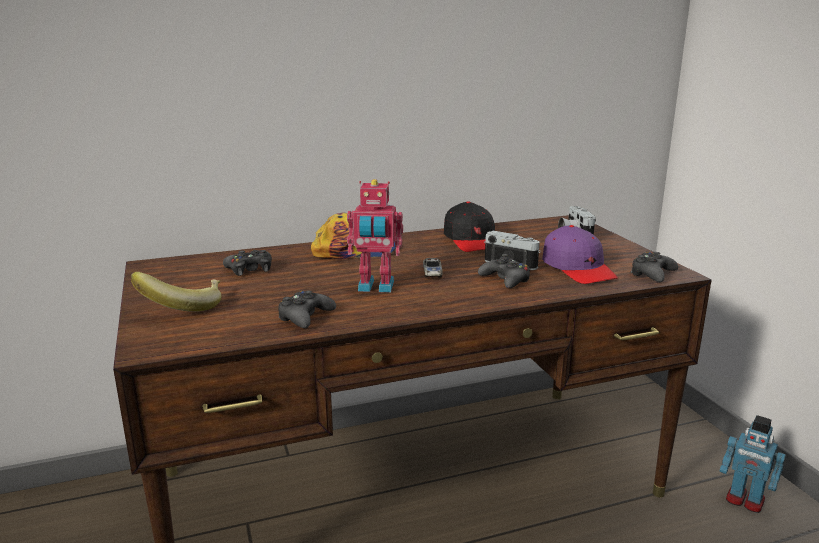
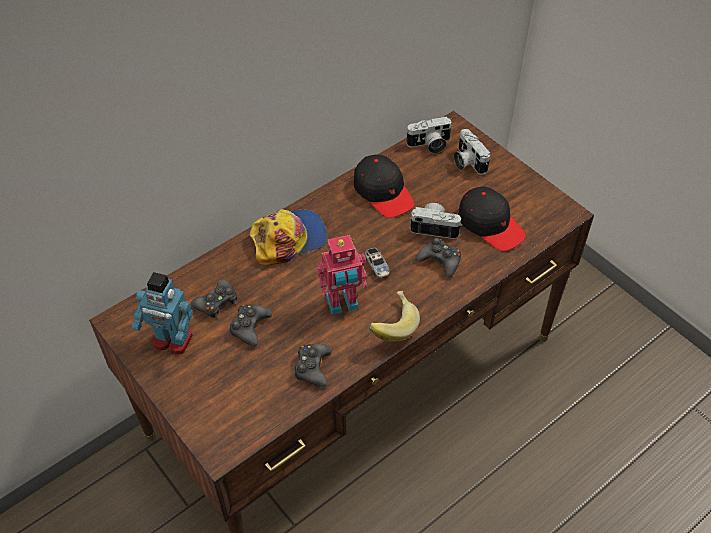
camera: 20 degrees left, 30 degrees up
banana [131,272,221,312] -> banana moved to [369,291,420,342]
purple cap [542,225,618,284] -> black cap [458,186,526,251]
black game controller [630,252,678,282] -> black game controller moved to [230,303,272,346]
toy robot [720,415,786,513] -> toy robot moved to [132,272,193,354]
none -> camera [406,116,452,153]

